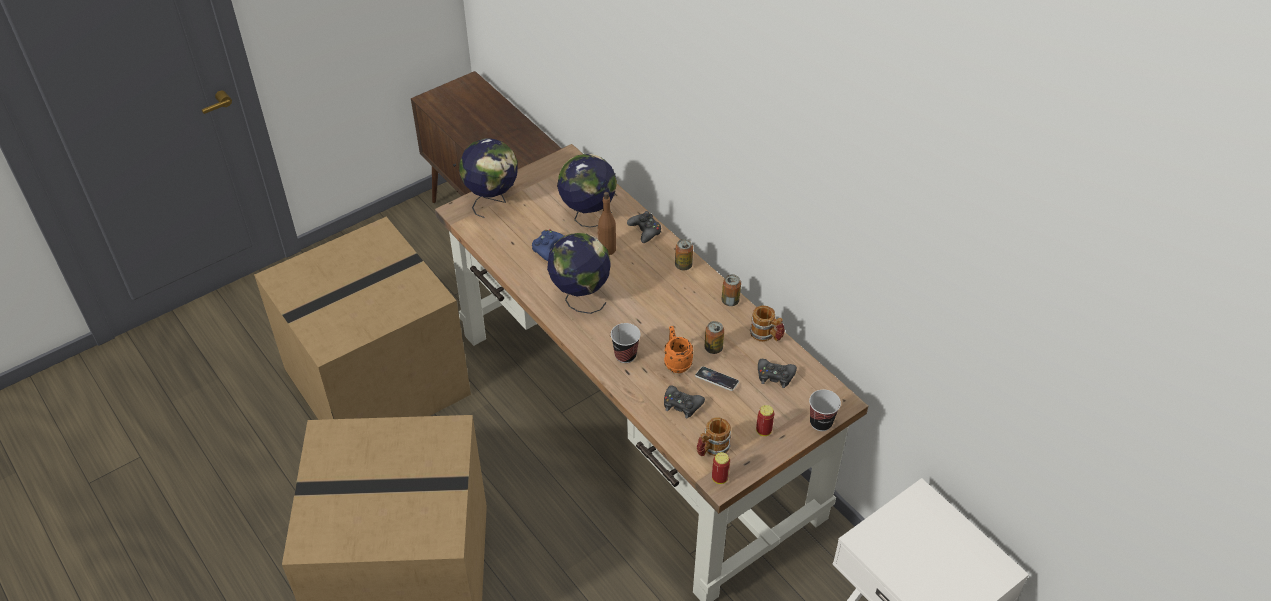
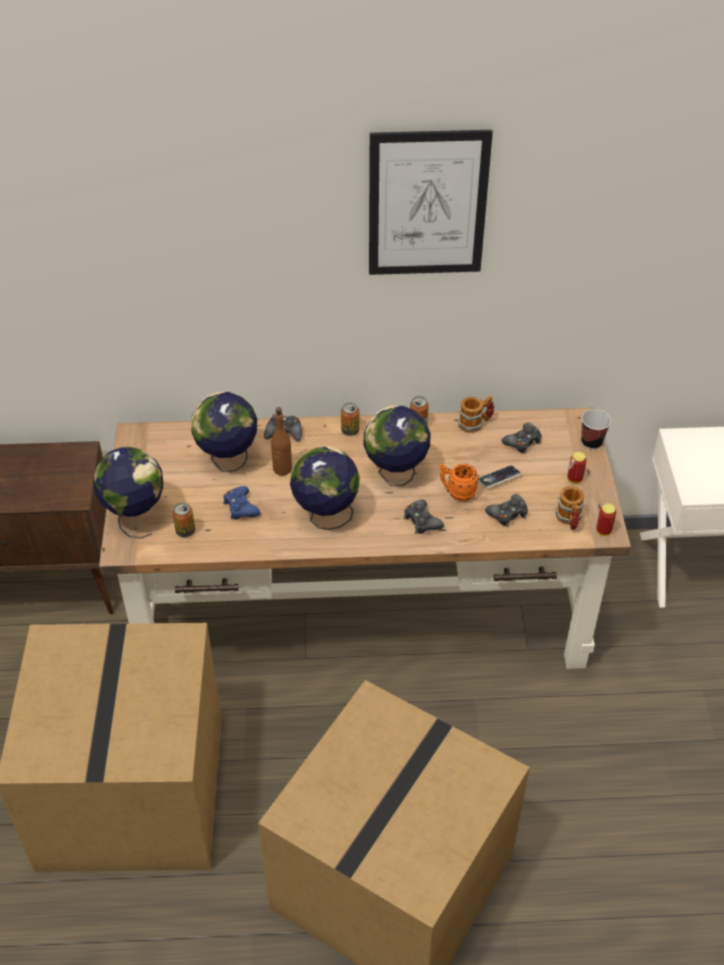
camera: 55 degrees left, 0 degrees up
cup [611,323,640,363] -> black game controller [404,499,444,534]
can [705,321,724,354] -> can moved to [172,502,195,537]
none -> globe [364,406,430,486]
none -> picture [369,130,493,275]

